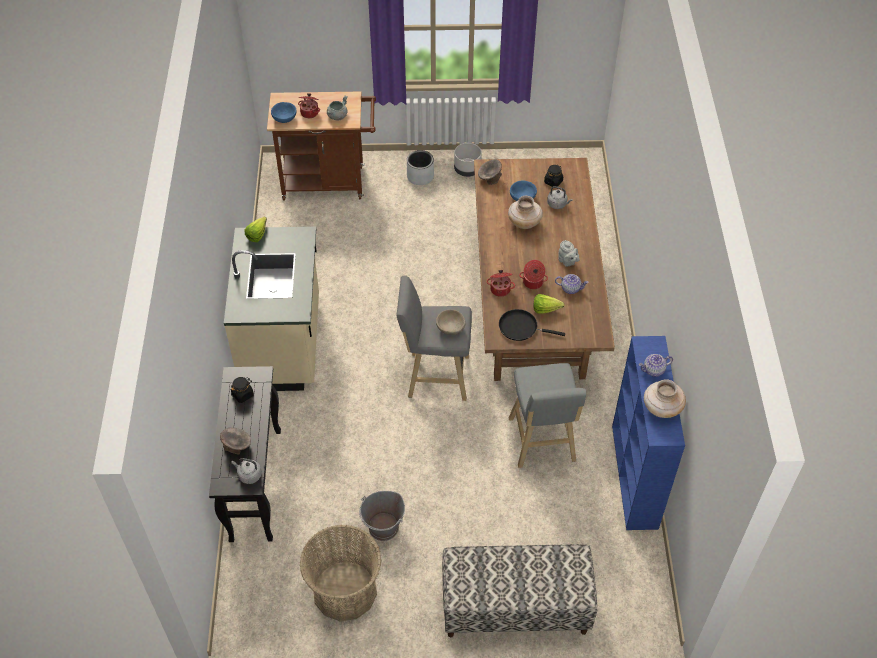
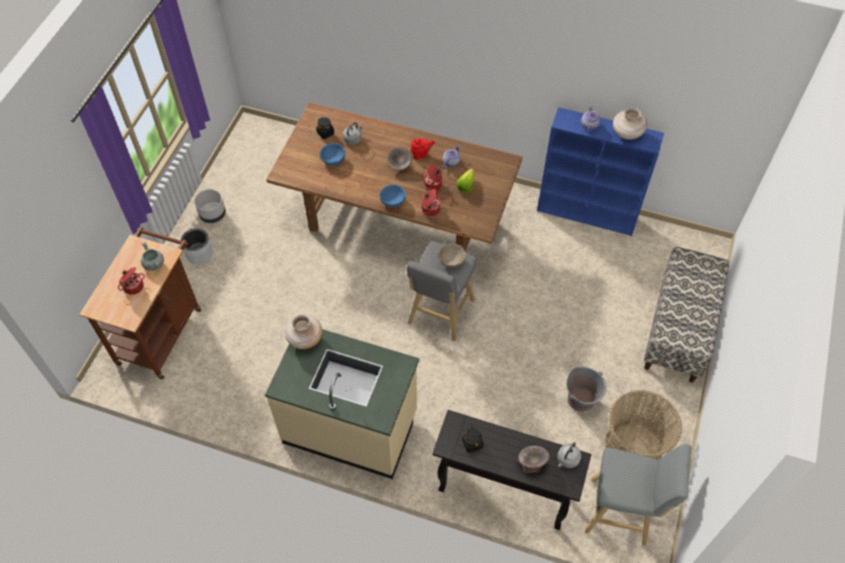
camera: 70 degrees left, 5 degrees up
lettuce [245,216,267,242] -> none
blue bowl [271,102,297,123] -> blue bowl moved to [380,185,406,207]
grey bowl [478,159,502,185] -> grey bowl moved to [387,147,412,171]
black frying pan [499,309,565,341] -> none
beige vase [508,196,543,229] -> beige vase moved to [285,315,322,349]
grey stool [509,363,586,468] -> grey stool moved to [585,444,691,546]
grey teapot [558,240,580,267] -> red teapot [411,138,435,160]

